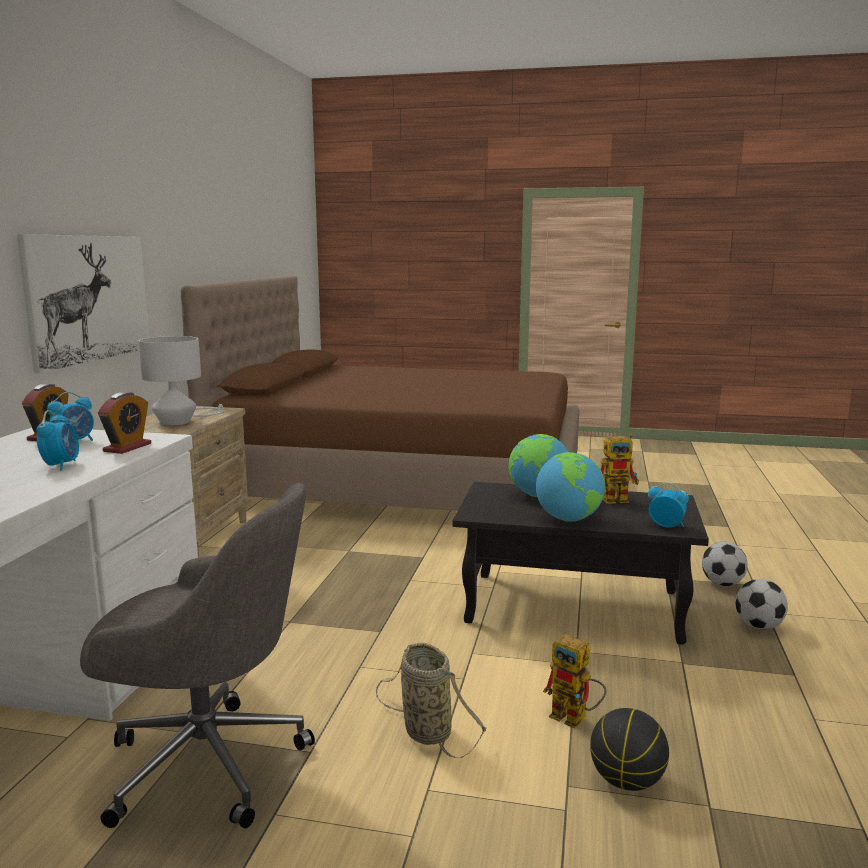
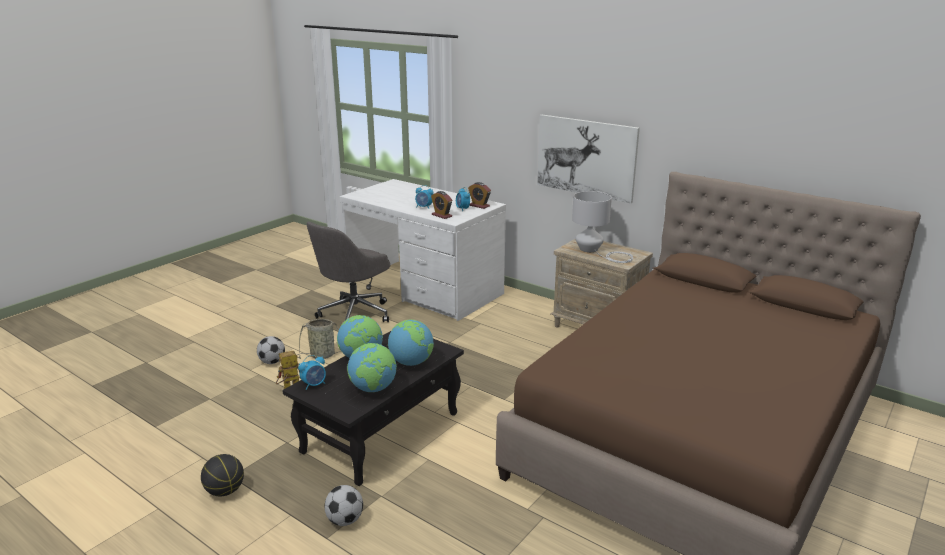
camera: 115 degrees right, 10 degrees up
basketball [590,708,669,791] -> basketball moved to [201,454,244,497]
toy robot [600,434,639,504] -> globe [347,343,397,392]
football [735,579,788,629] -> football moved to [257,336,285,364]

